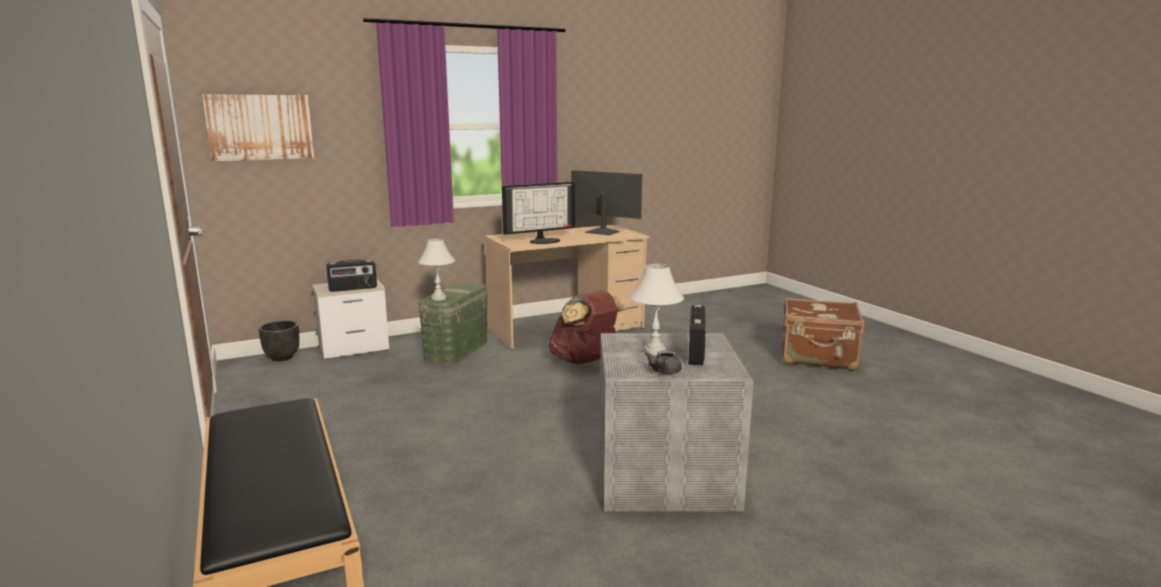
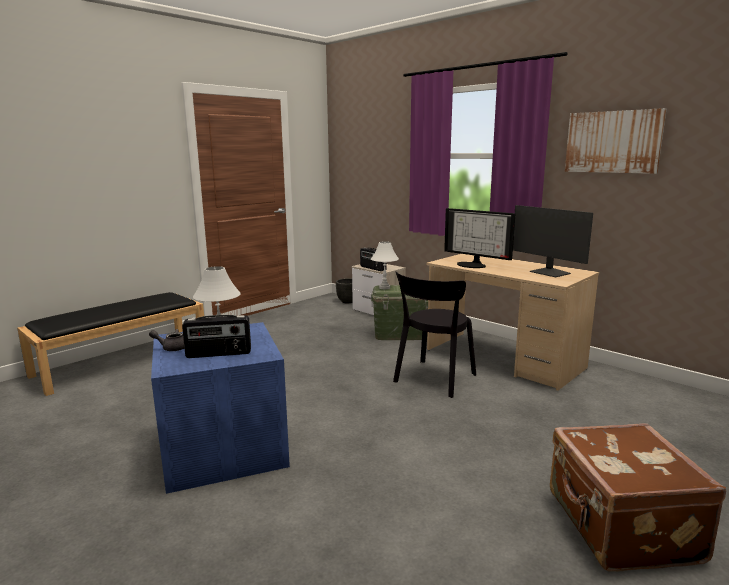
camera: 70 degrees right, 0 degrees up
picture [202,94,314,161] -> picture moved to [565,108,666,174]
brown backpack [548,291,627,364] -> black chair [393,271,476,398]
monitor [571,170,642,235] -> monitor turned 135 degrees clockwise [513,205,593,277]
grey storage box [600,333,754,512] -> blue storage box [151,322,290,494]

